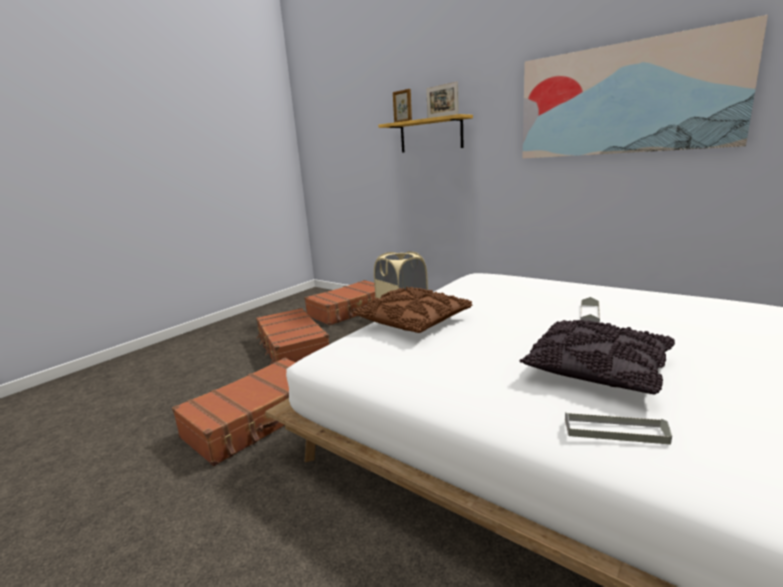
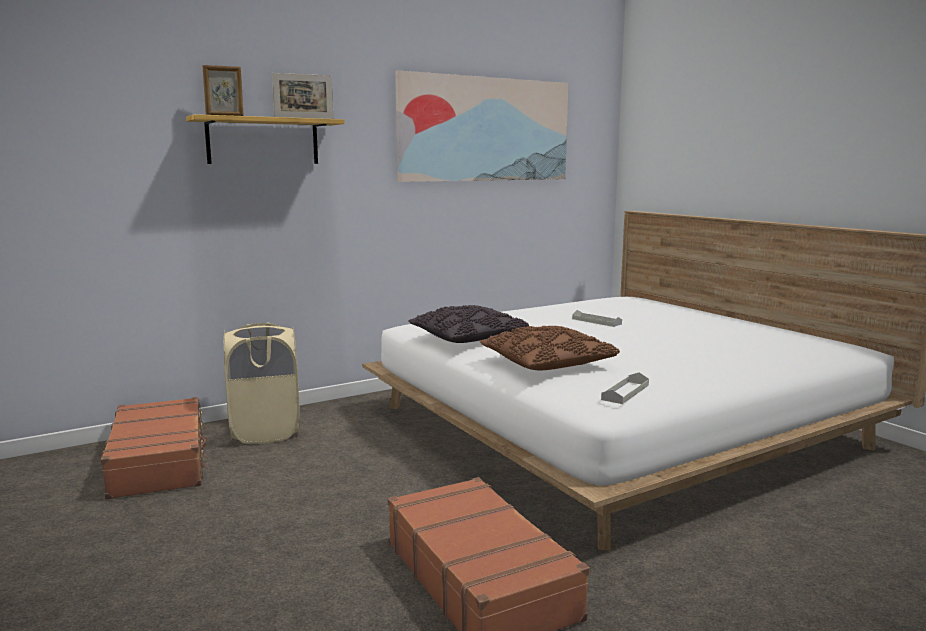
camera: 70 degrees left, 5 degrees down
brown suitcase [256,308,329,364] -> none
black pillow [520,320,675,394] -> black pillow moved to [408,305,529,343]
grey tray [565,412,672,445] -> grey tray moved to [601,372,649,404]

